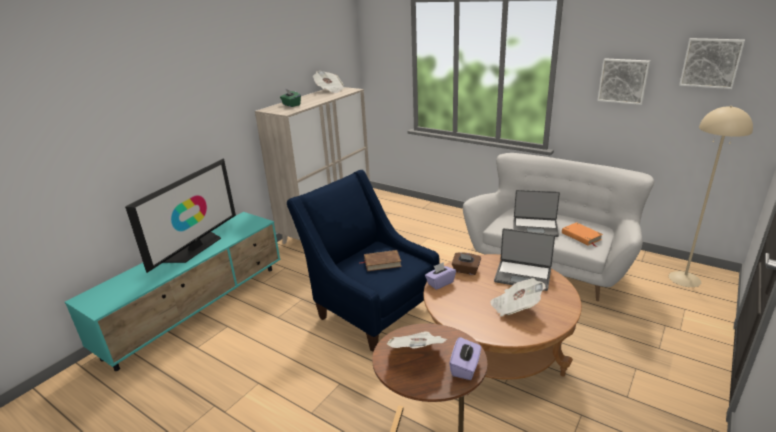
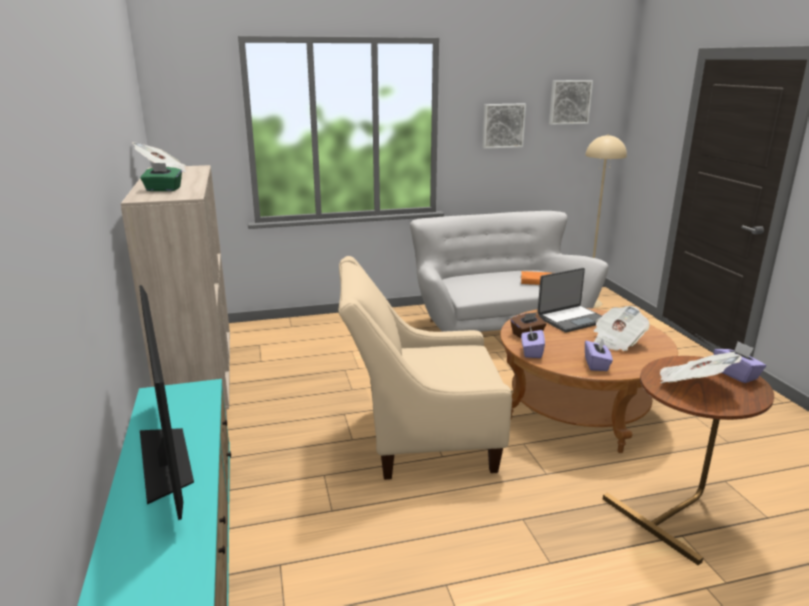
camera: 50 degrees left, 5 degrees down
blue armchair [287,170,440,352] -> beige armchair [339,256,512,480]
brown book [359,250,402,271] -> none
laptop [514,190,560,237] -> none
none -> purple tissue box [585,338,613,371]

